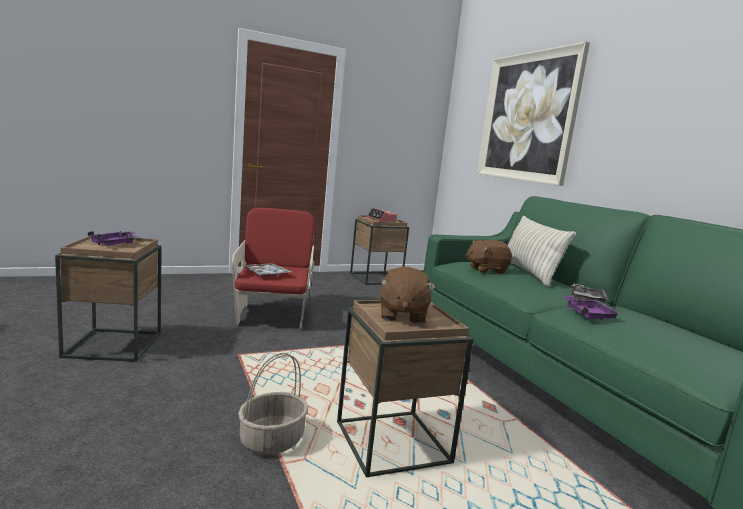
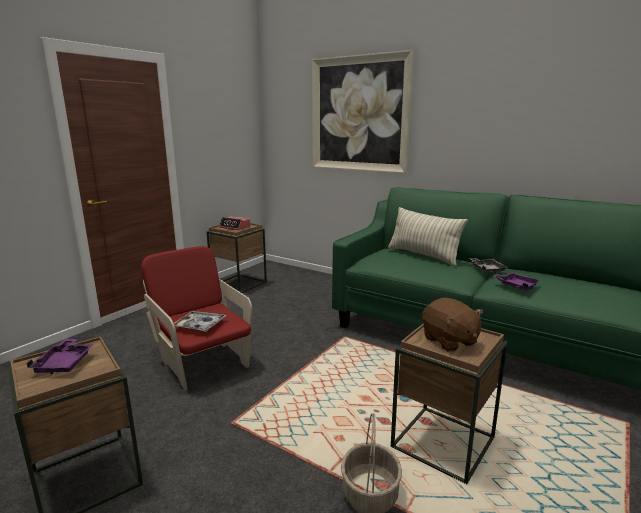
camera: 30 degrees left, 5 degrees up
brown plush toy [466,240,512,274] -> none

